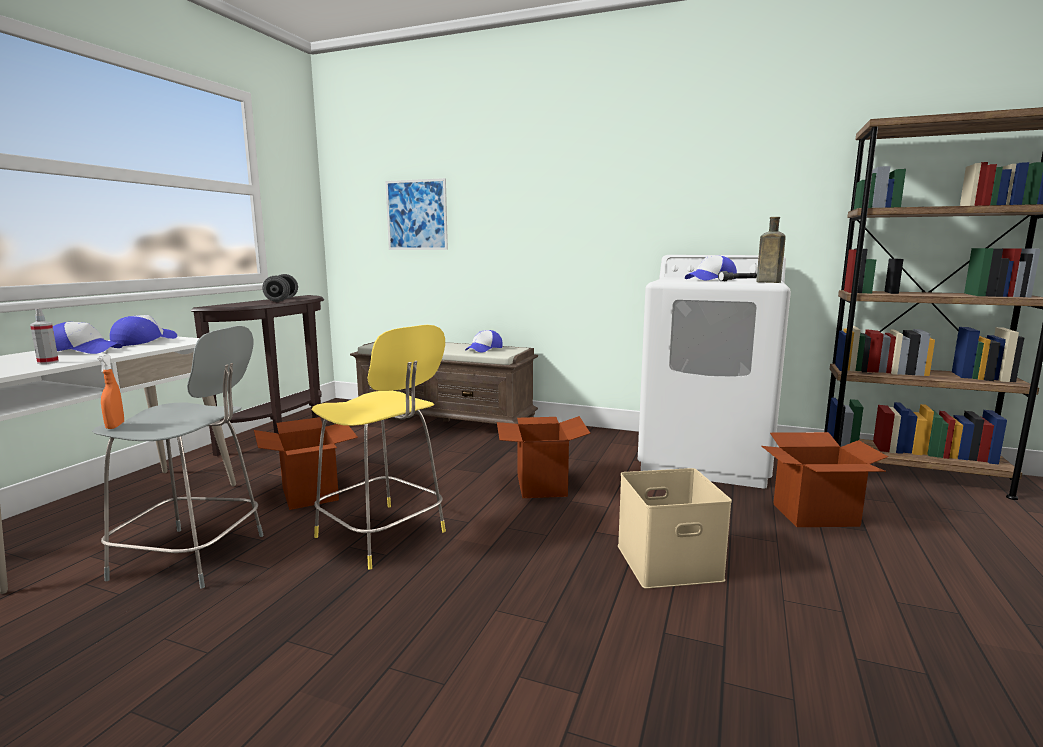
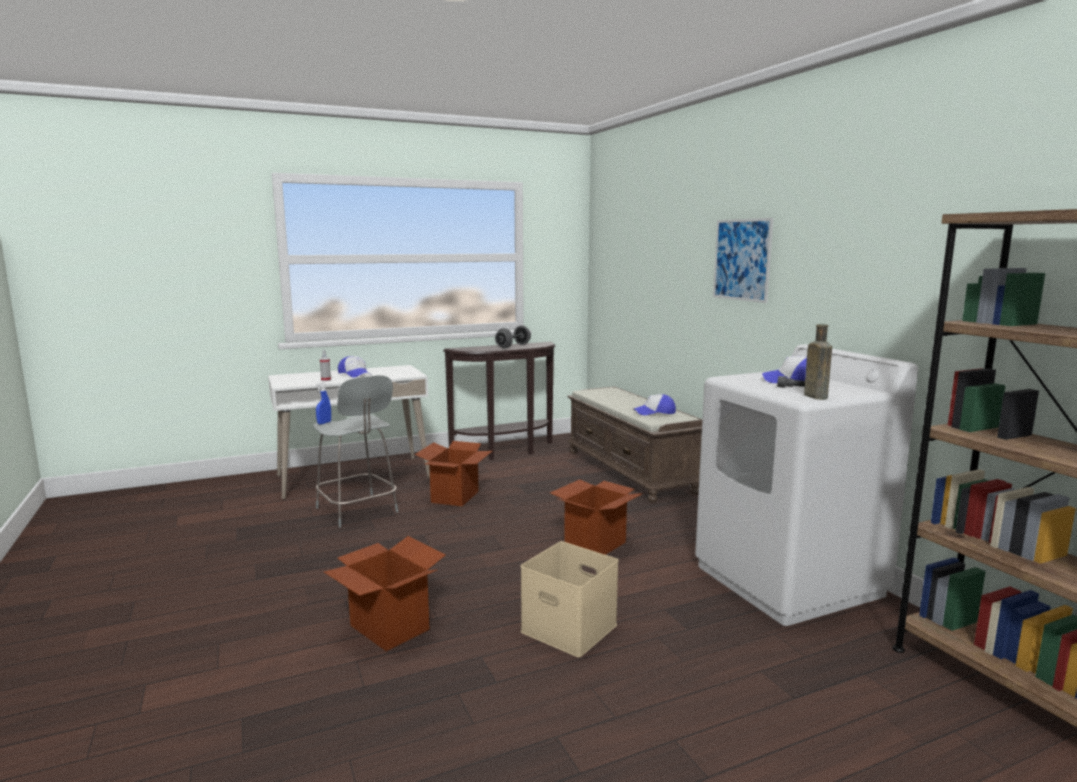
camera: 45 degrees right, 0 degrees up
orange spray bottle [98,354,124,429] -> blue spray bottle [316,383,331,424]
cap [110,315,177,346] -> none
yellow stool [312,325,446,570] -> none
picture [386,178,448,250] -> picture moved to [713,218,773,303]
cardboard box [761,432,888,527] -> cardboard box moved to [324,536,446,651]

